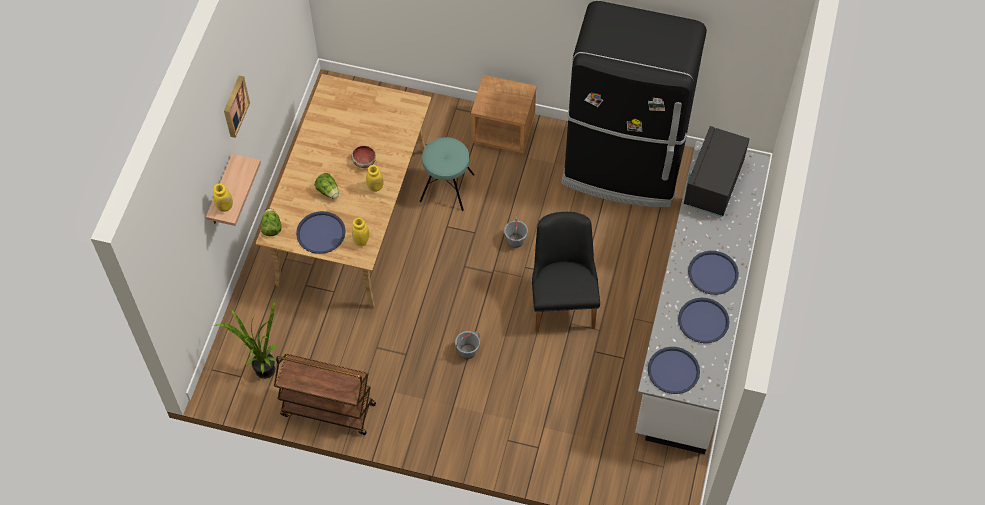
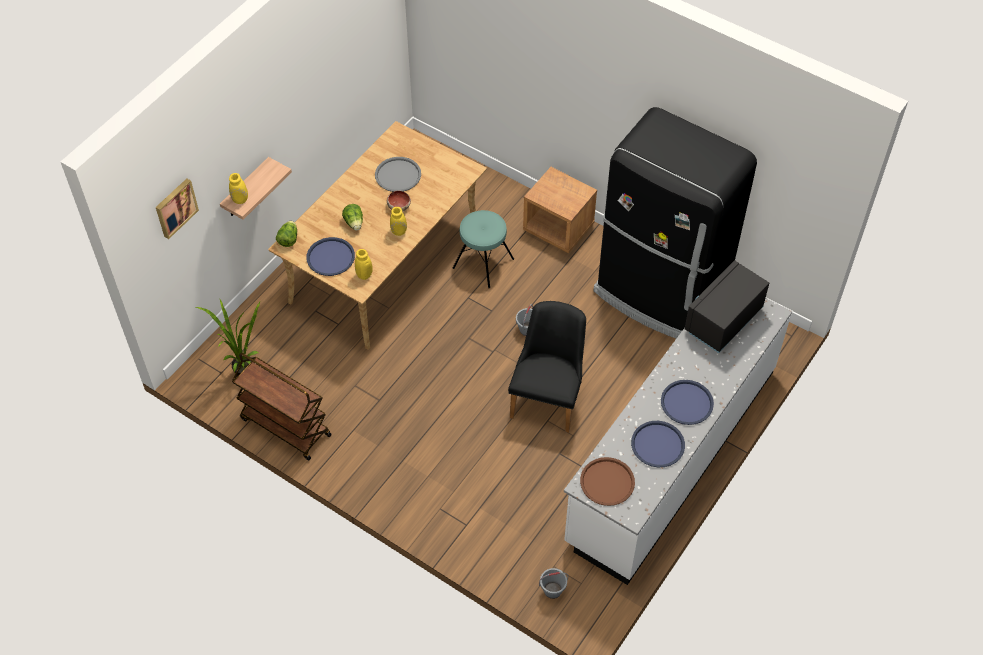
camera: 20 degrees right, 5 degrees down
picture [224,76,250,138] -> picture moved to [156,179,199,239]
grey bucket [455,331,480,359] -> grey bucket moved to [539,568,568,599]
blue tray [648,347,700,394] -> brown tray [580,457,635,506]
none -> grey tray [375,157,421,192]

